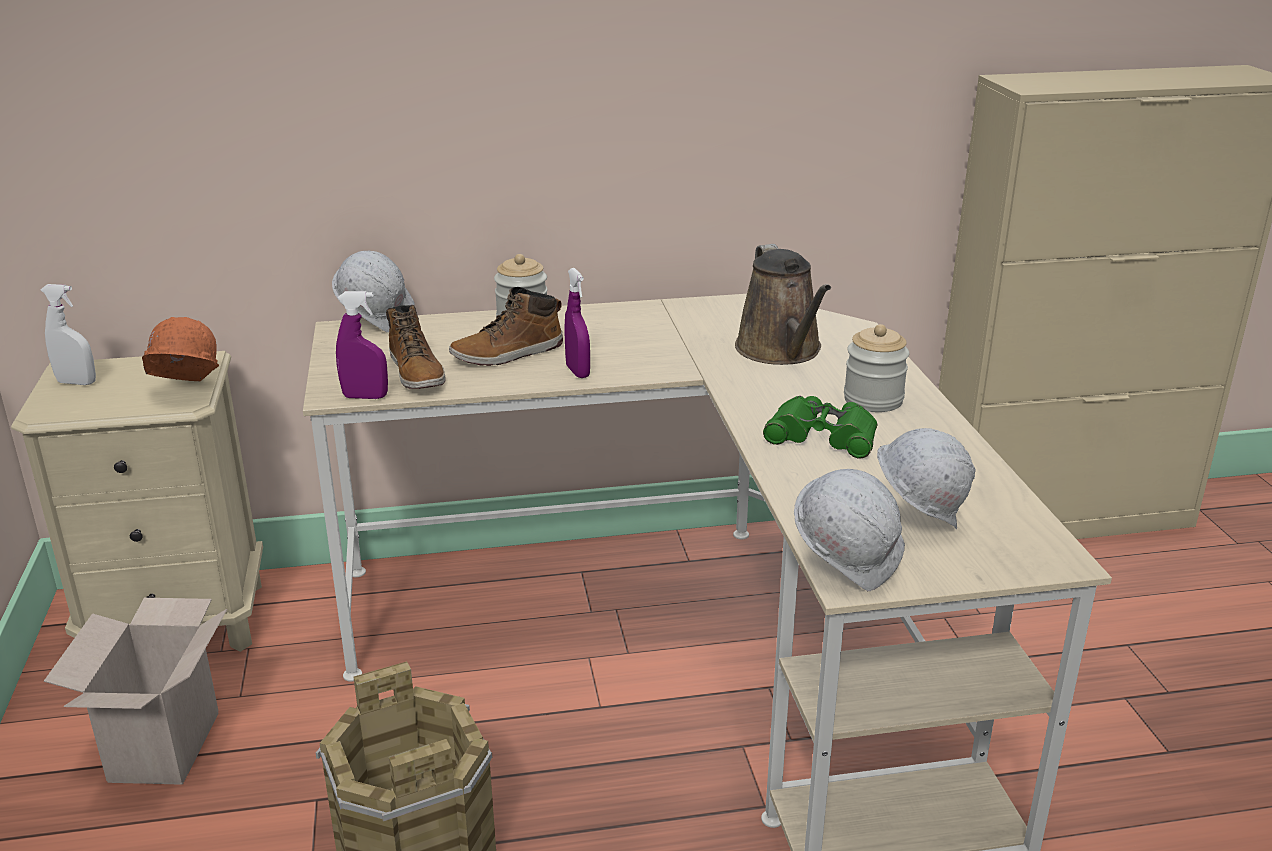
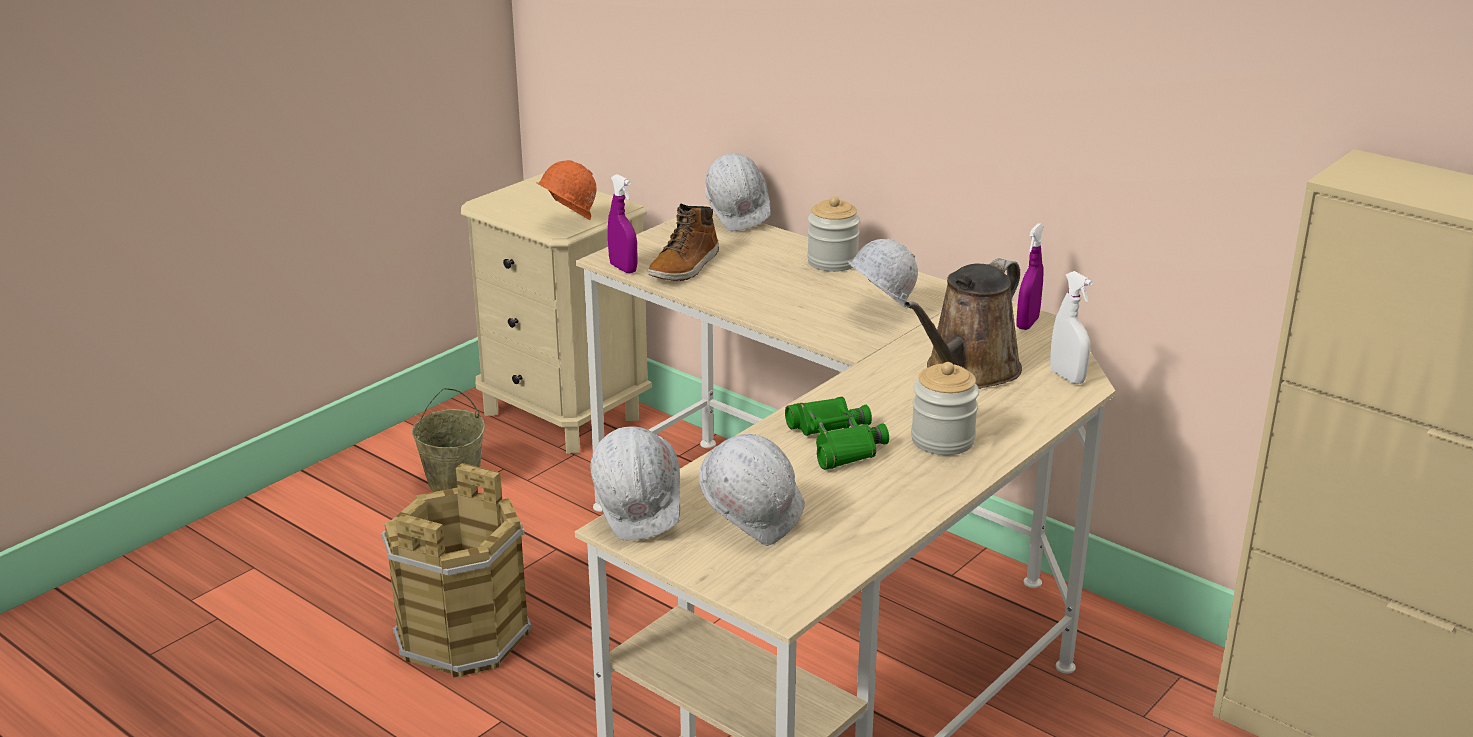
camera: 50 degrees right, 0 degrees up
white spray bottle [40,284,96,385] -> white spray bottle moved to [1050,271,1093,384]
cardboard box [44,598,227,785] -> beige bucket [412,388,485,492]
boot [449,287,563,366] -> none
purple spray bottle [565,268,590,378] -> purple spray bottle moved to [1016,223,1044,330]
none -> white hard hat [848,239,918,309]

